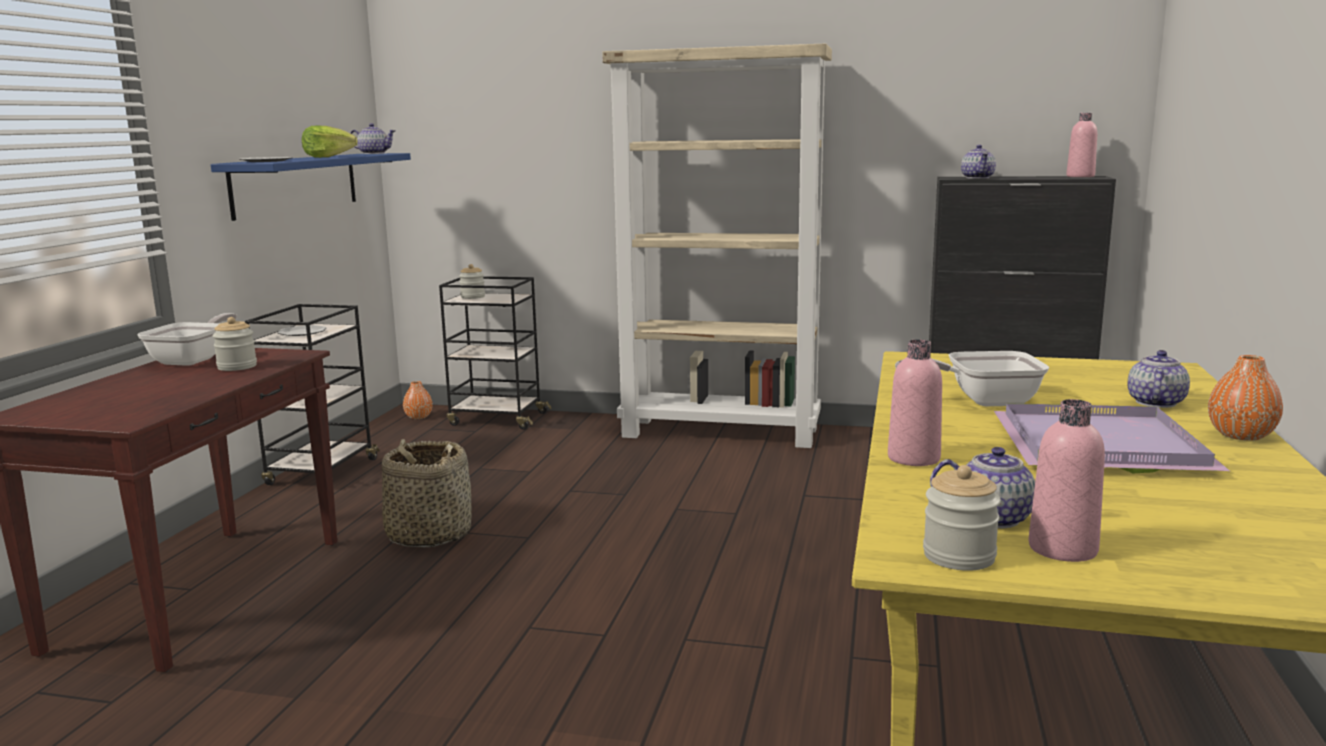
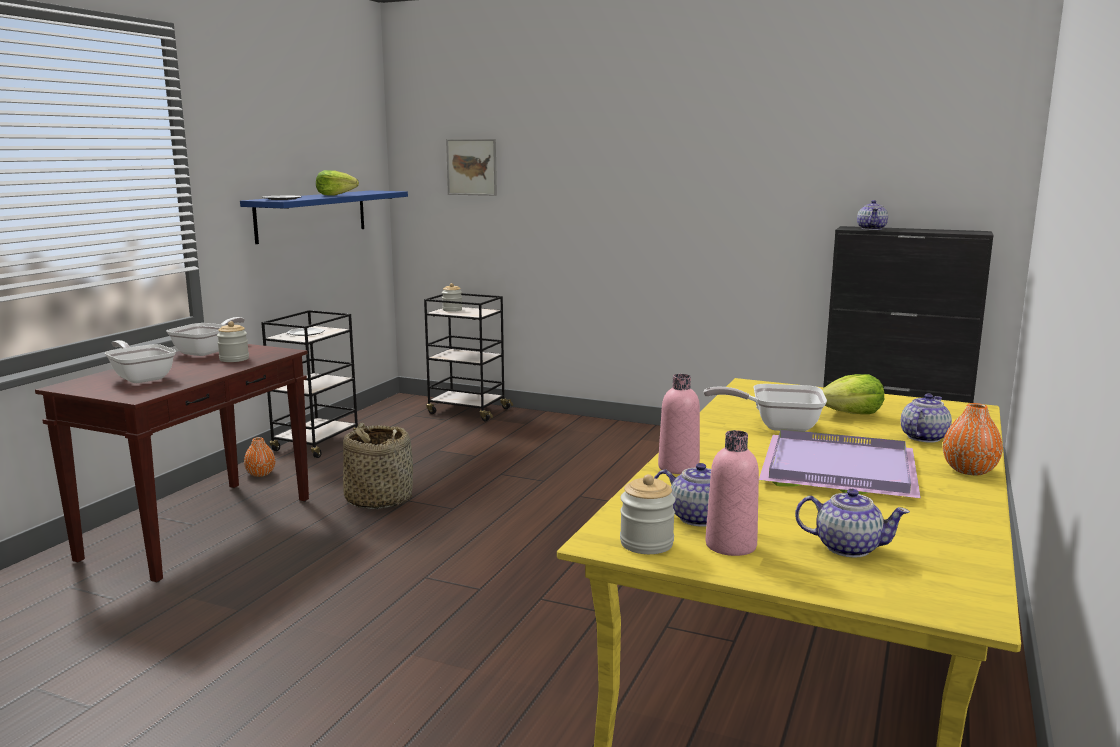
camera: 10 degrees right, 0 degrees up
teapot [351,123,396,154] -> teapot moved to [795,489,910,558]
orange vase [403,381,433,419] -> orange vase moved to [244,437,275,477]
beige bookcase [602,43,832,448] -> none
pink bottle [1066,113,1097,177] -> none
none -> frying pan [105,340,176,383]
none -> picture [446,139,497,196]
none -> lettuce [822,374,884,414]

